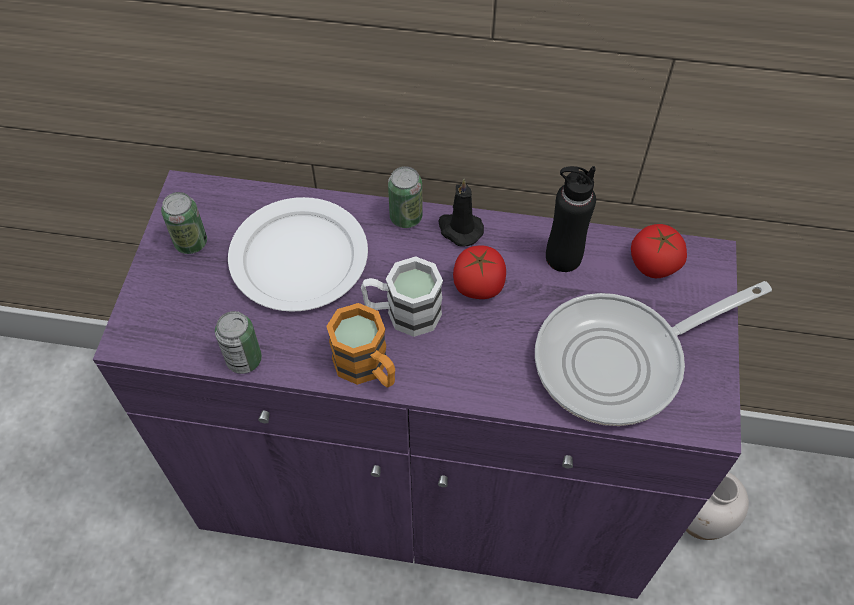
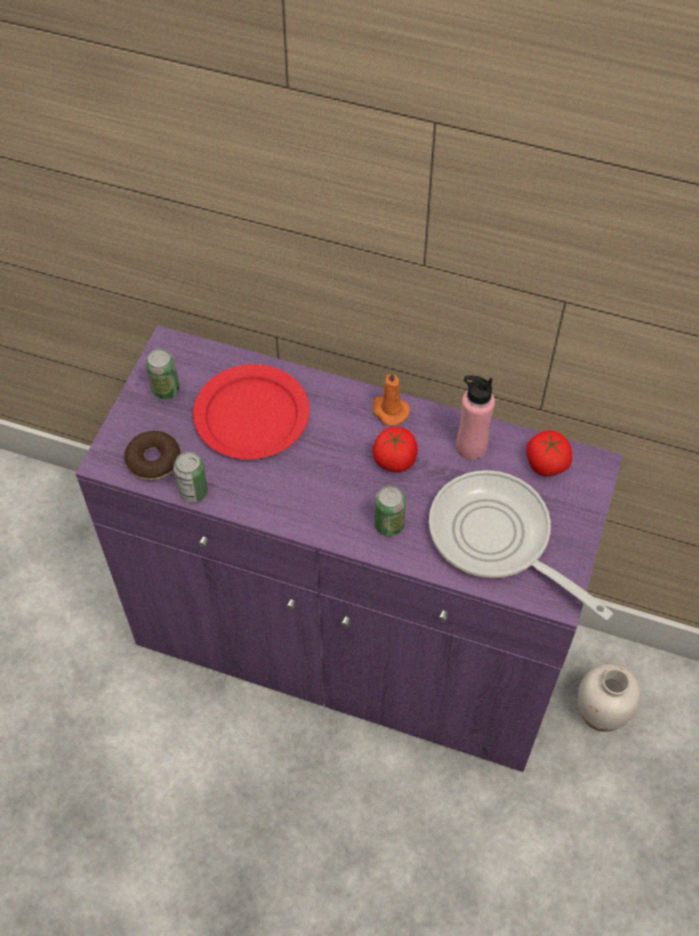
camera: 10 degrees right, 0 degrees up
white plate [228,197,368,312] -> red plate [193,364,310,460]
orange mug [326,303,395,387] -> none
white mug [361,256,443,337] -> none
can [388,166,422,228] -> can moved to [374,485,406,537]
black candle [438,179,484,246] -> orange candle [373,371,410,426]
frying pan [535,281,772,426] -> frying pan turned 60 degrees clockwise [429,470,613,620]
black bottle [546,166,596,272] -> pink bottle [456,375,495,460]
none -> donut [124,431,180,481]

